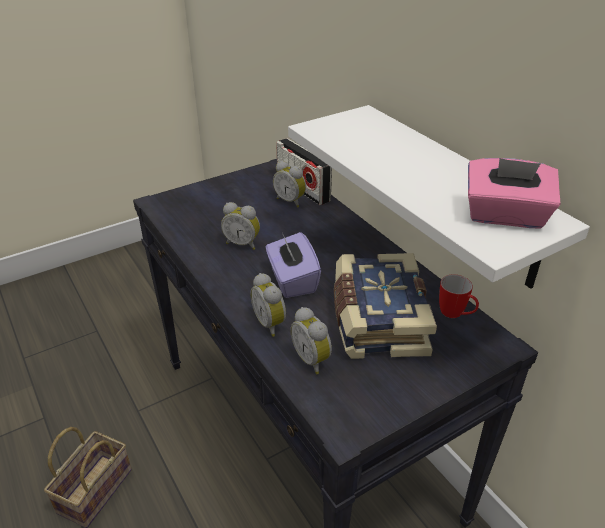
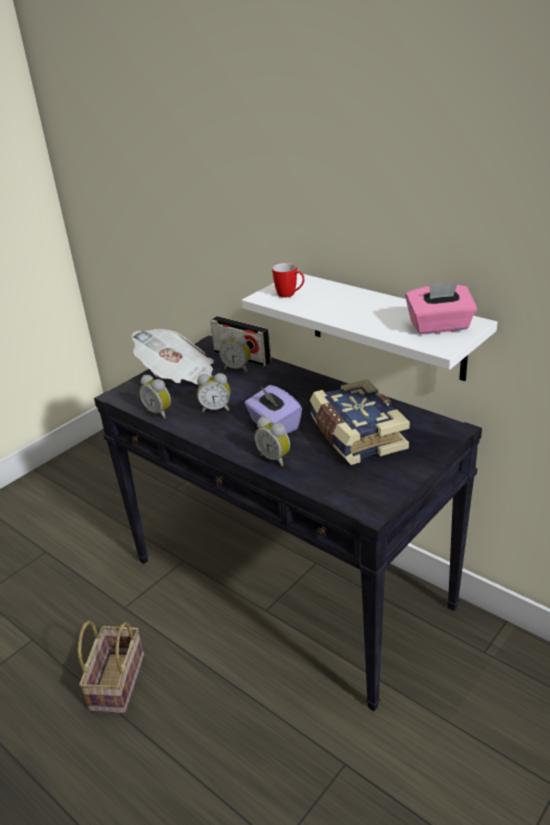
camera: 15 degrees left, 5 degrees down
alarm clock [290,307,332,374] -> alarm clock moved to [139,375,171,419]
mug [439,275,479,318] -> mug moved to [272,263,305,298]
none -> newspaper [131,329,214,385]

